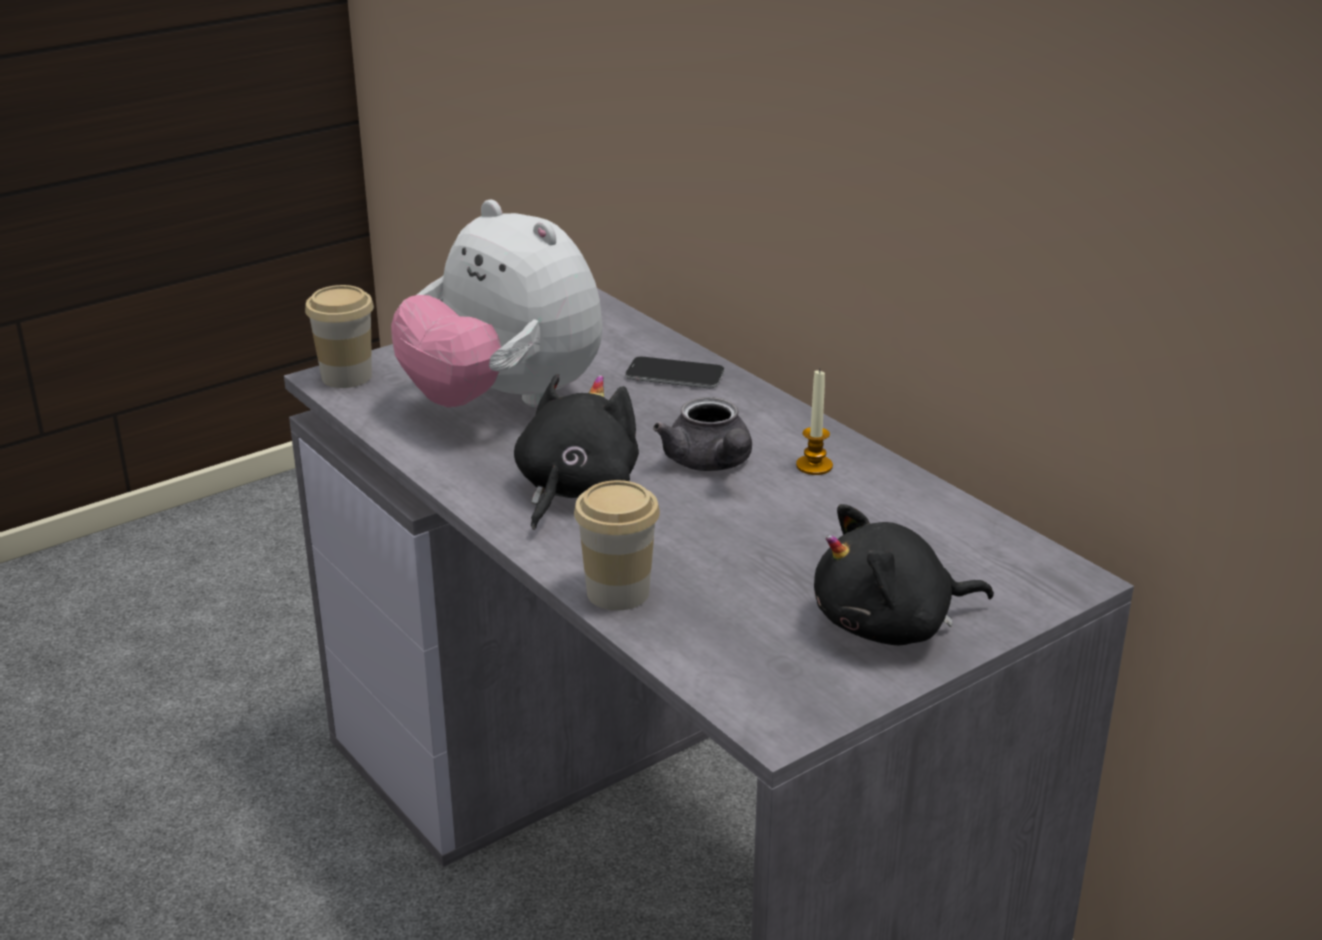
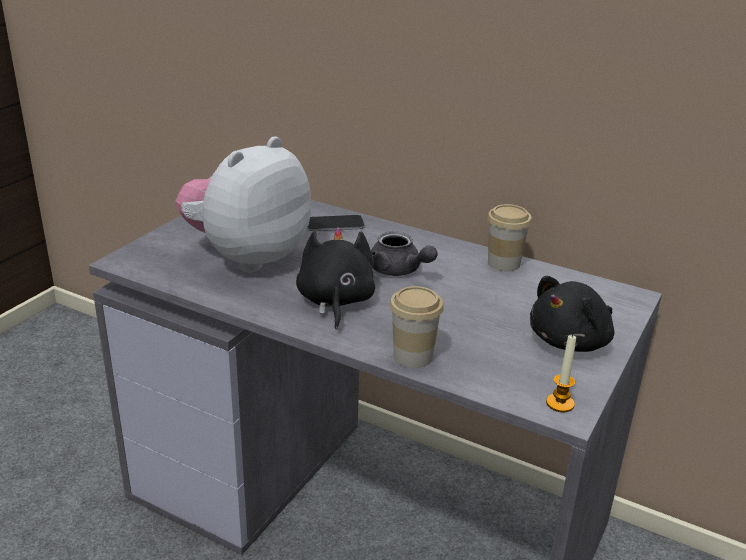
camera: 25 degrees left, 0 degrees up
cup [305,285,374,388] -> cup moved to [487,204,532,272]
plush toy [391,200,602,407] -> plush toy turned 105 degrees clockwise [176,136,311,273]
candle [796,368,833,475] -> candle moved to [546,334,576,413]

